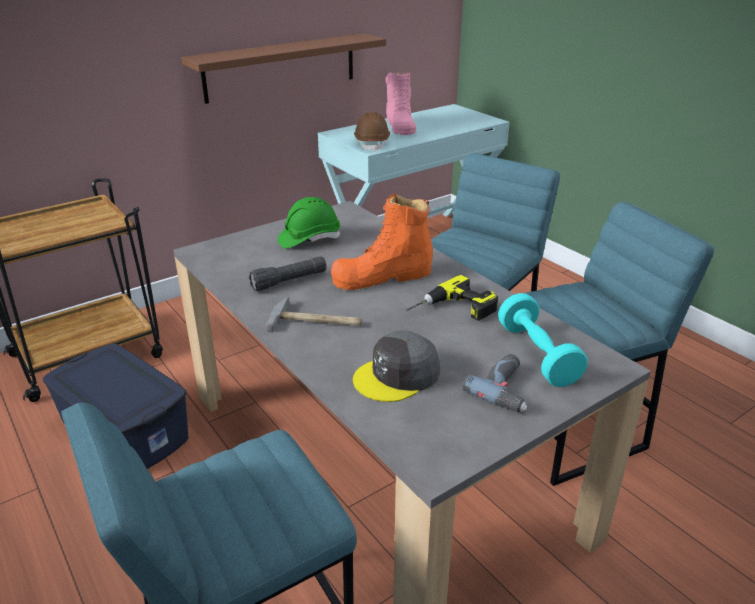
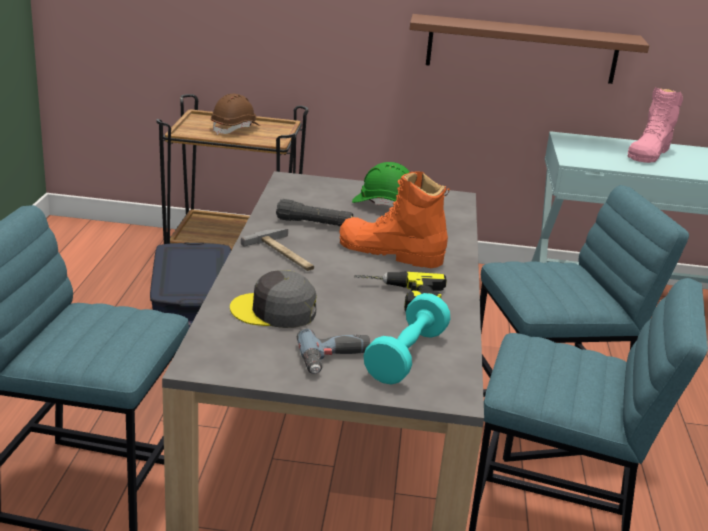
camera: 40 degrees right, 5 degrees down
brown hard hat [354,112,390,152] -> brown hard hat moved to [211,94,260,135]

